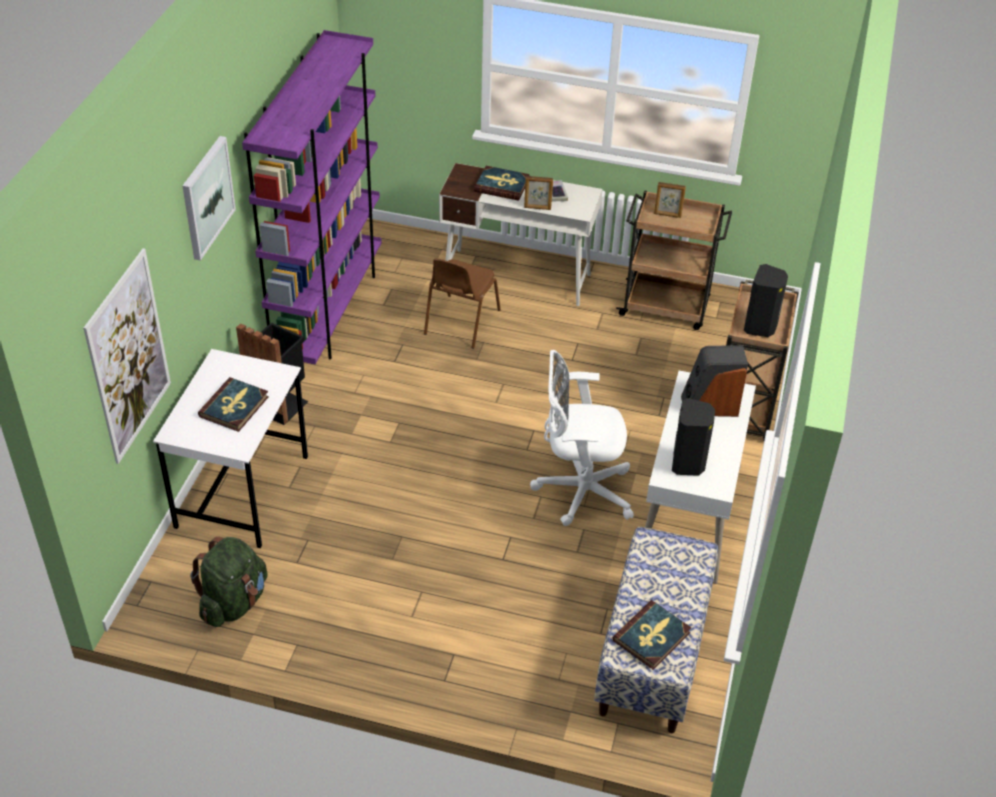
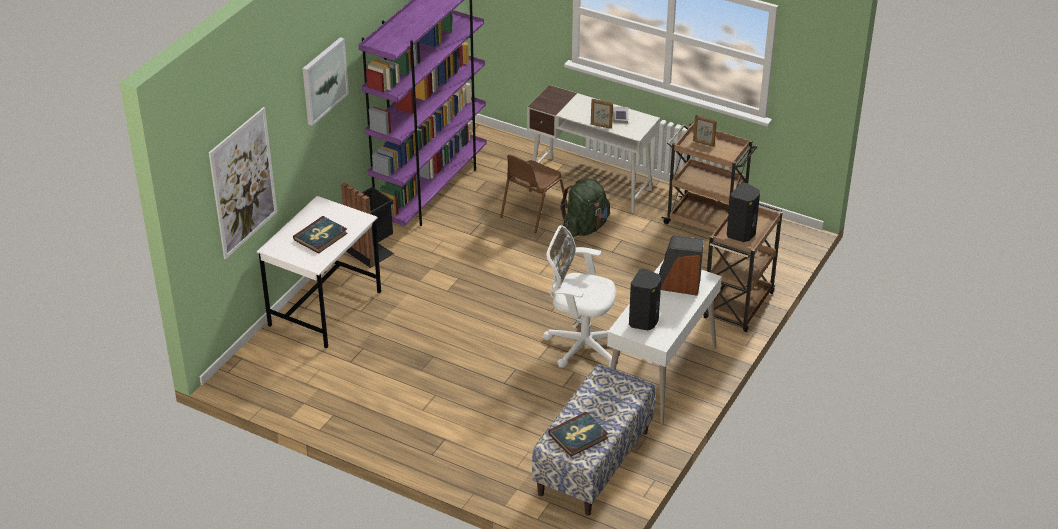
camera: 15 degrees right, 5 degrees down
green backpack [190,537,268,627] -> green backpack moved to [560,178,610,237]
book [474,166,530,201] -> none

